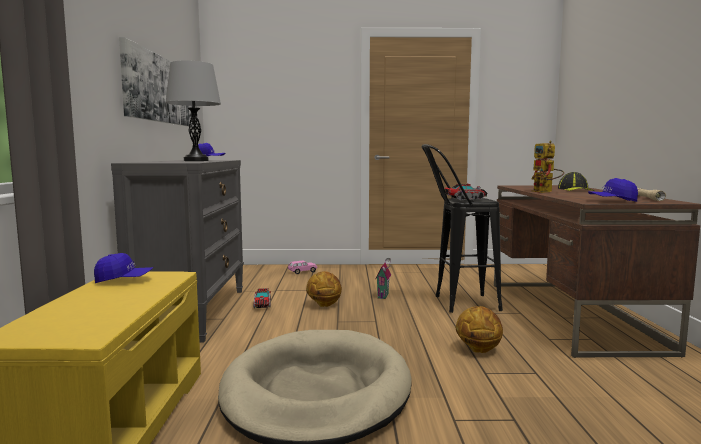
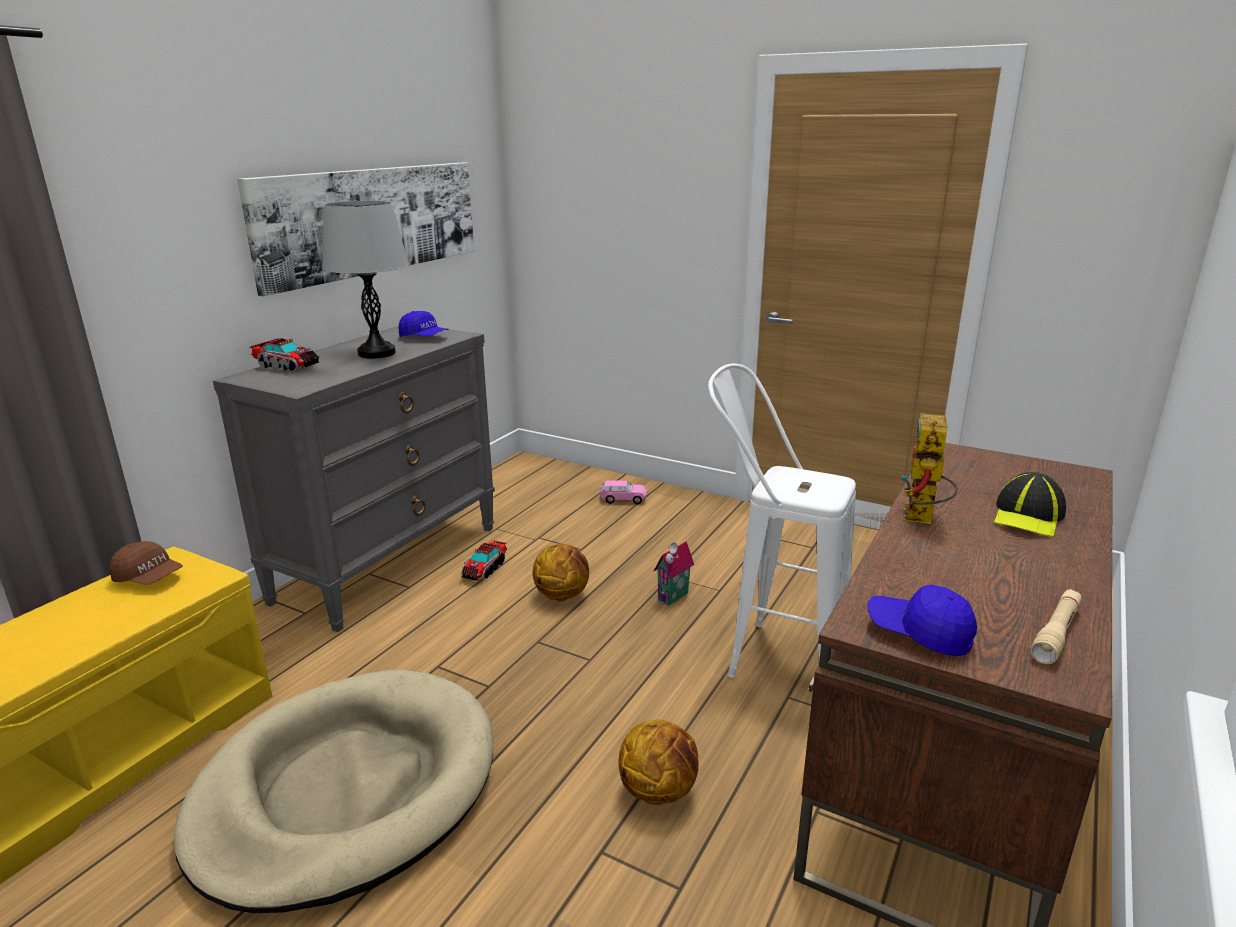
camera: 30 degrees right, 15 degrees up
blue cap [94,253,153,283] -> brown cap [110,541,183,584]
black stool [421,144,503,313] -> white stool [708,364,856,678]
toy truck [445,184,487,200] -> toy truck moved to [249,338,320,371]

